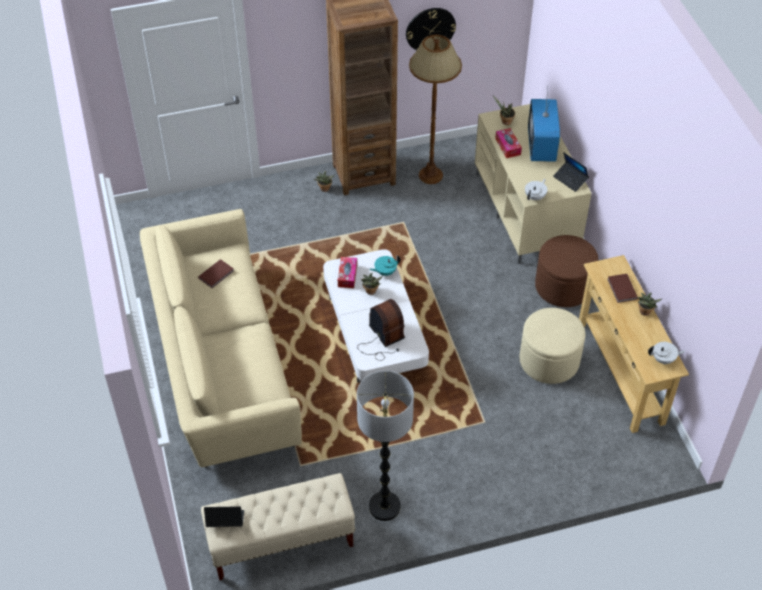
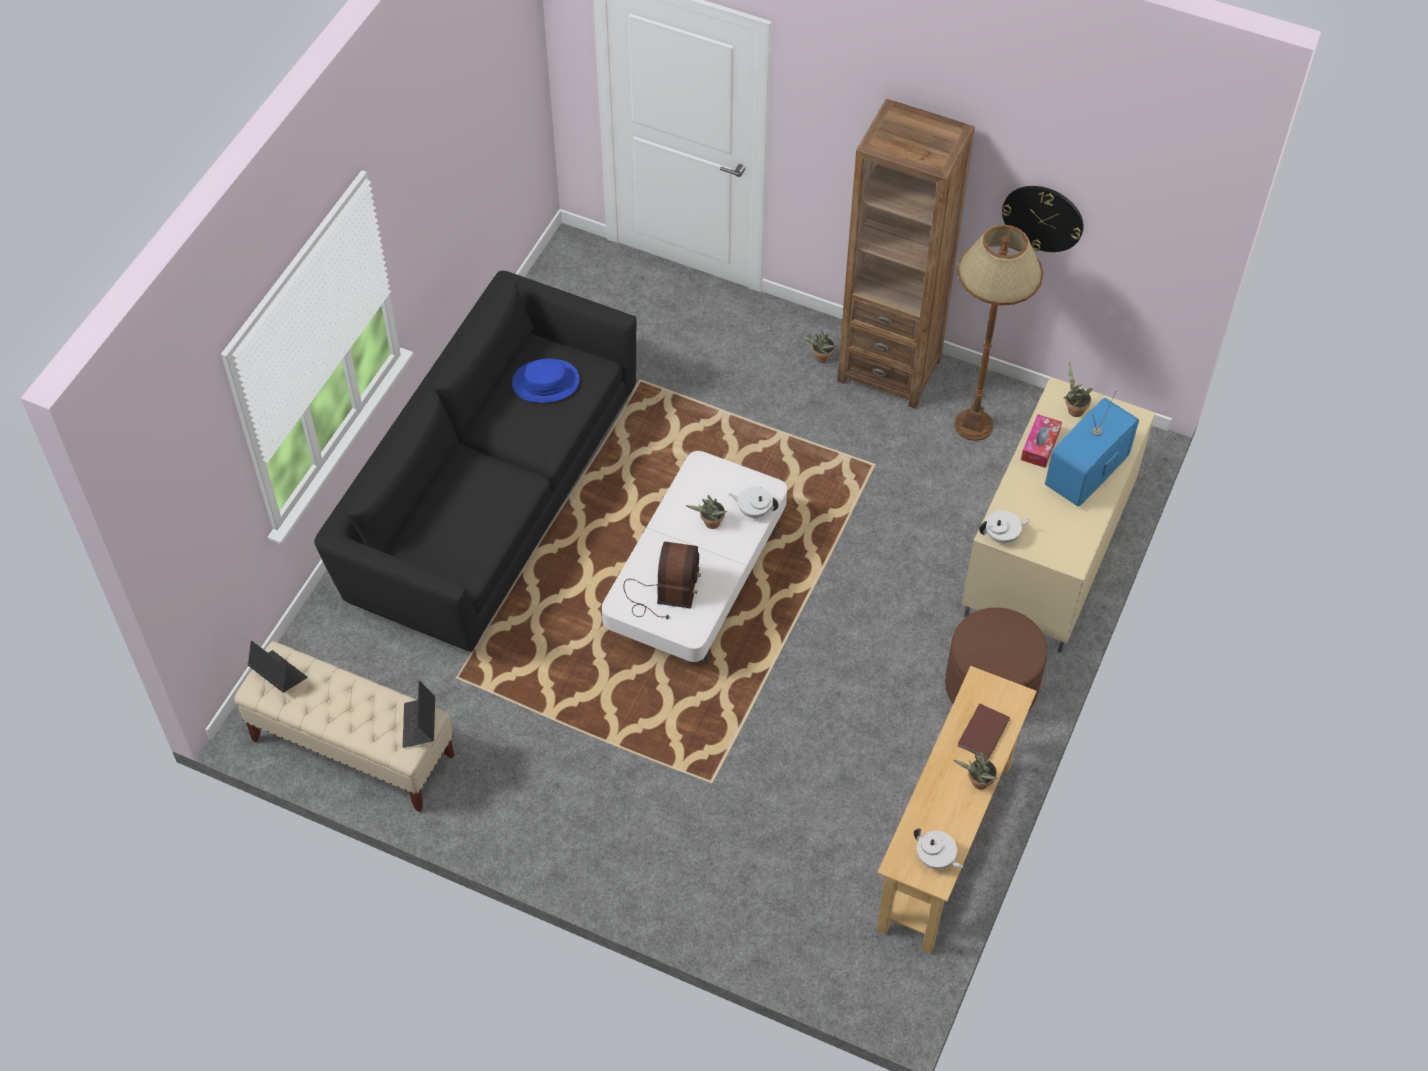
camera: 40 degrees right, 5 degrees up
beige sofa [140,209,302,468] -> black sofa [314,271,636,652]
brown book [198,259,234,288] -> blue hat [512,359,580,403]
tissue box [338,257,357,288] -> none
floor lamp [357,371,414,521] -> none
turquoise teapot [369,255,400,276] -> white teapot [729,487,779,518]
beige ottoman [519,308,586,384] -> none
laptop [553,152,589,192] -> laptop moved to [403,681,435,748]

